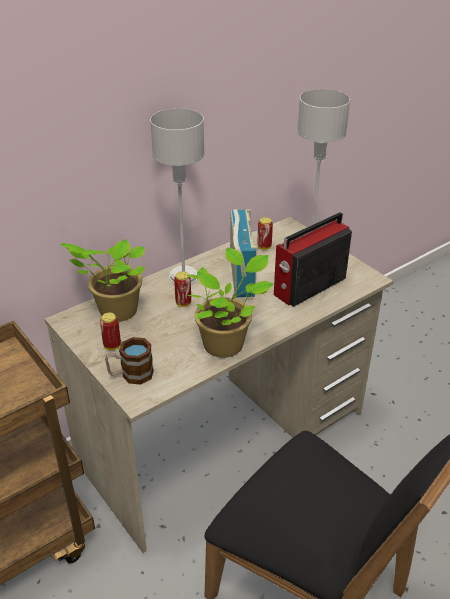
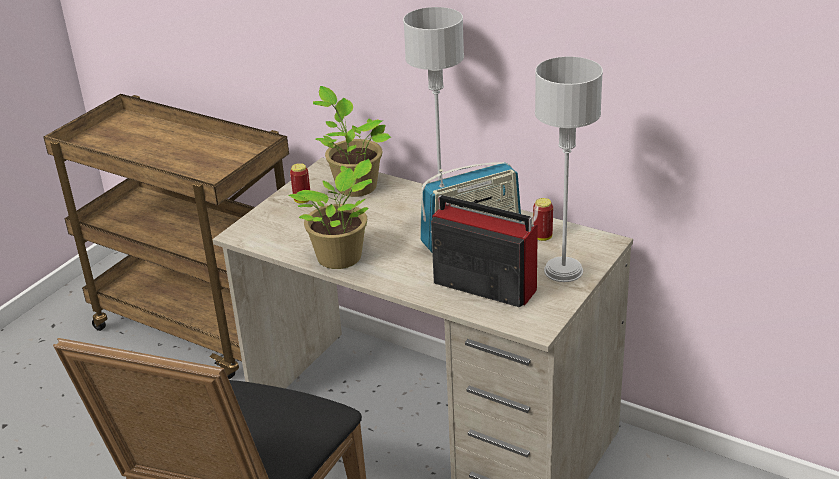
camera: 70 degrees right, 5 degrees down
mug [105,337,154,385] -> none
can [174,271,191,307] -> none

